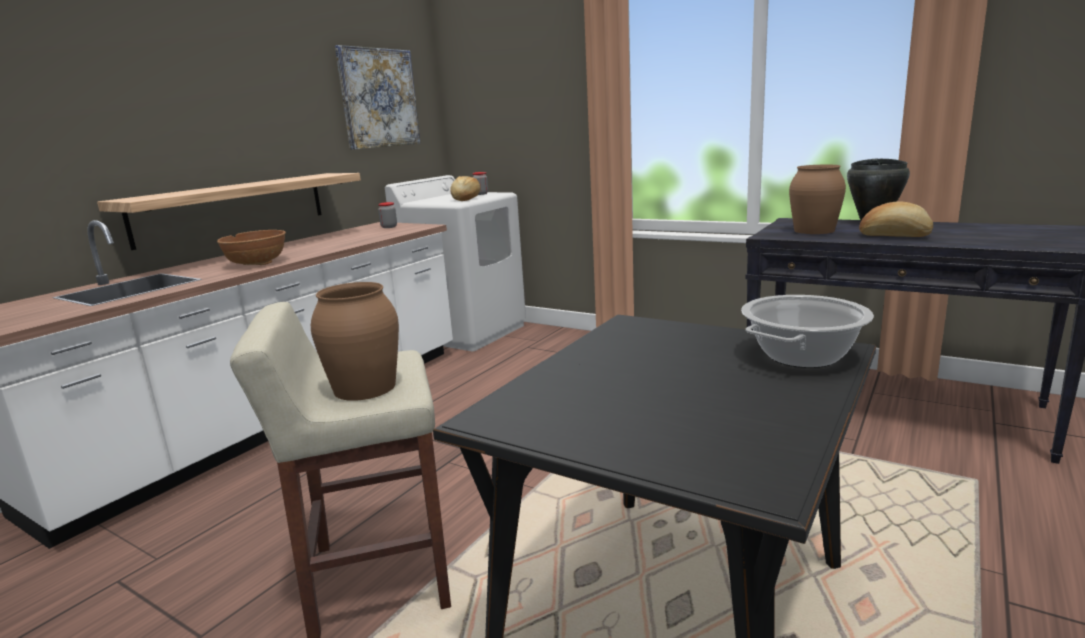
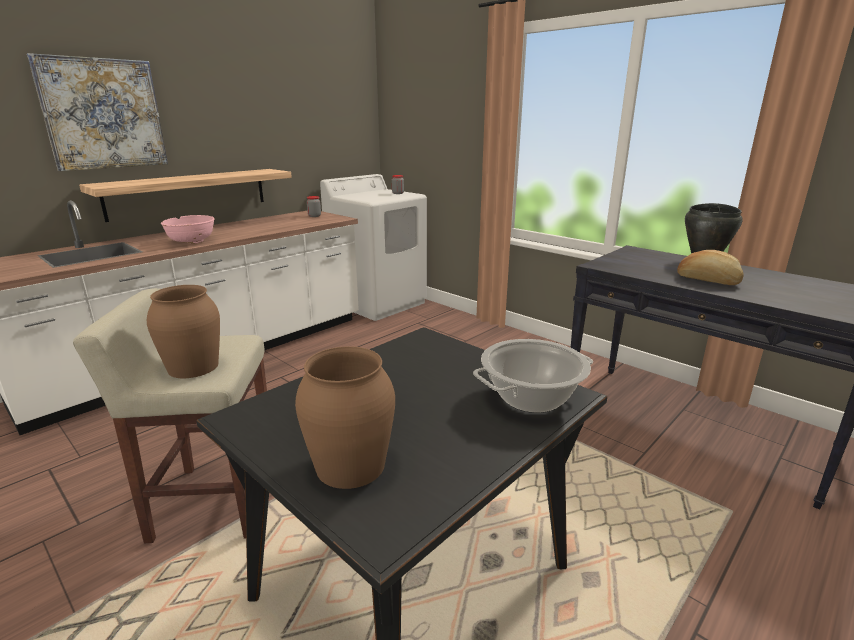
camera: 10 degrees right, 5 degrees up
brown bowl [217,230,286,265] -> pink bowl [161,215,215,244]
picture [335,45,421,150] -> picture moved to [27,53,168,171]
bread [451,176,480,201] -> none
brown vase [789,165,846,234] -> brown vase moved to [295,346,395,489]

